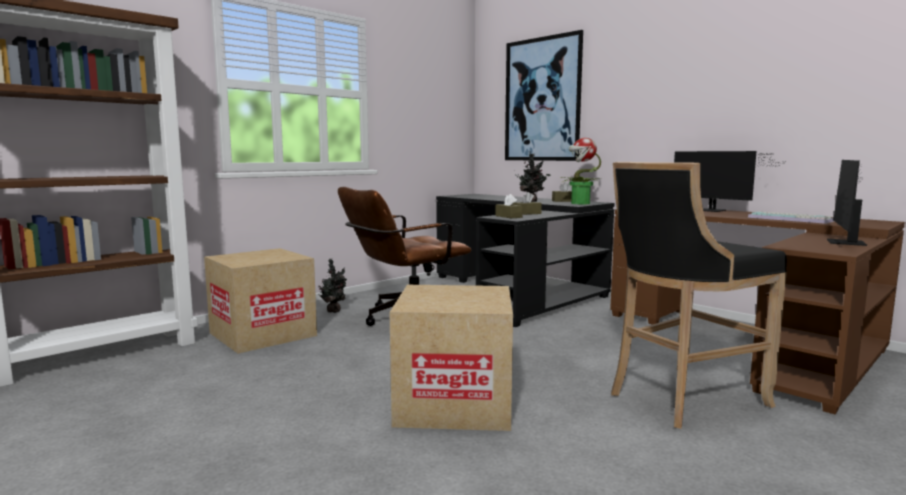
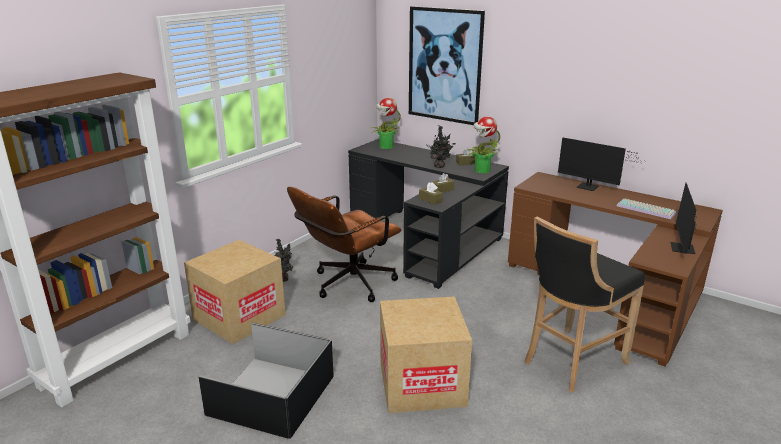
camera: 10 degrees left, 15 degrees up
none -> black storage box [198,323,334,439]
none -> potted plant [372,98,401,149]

